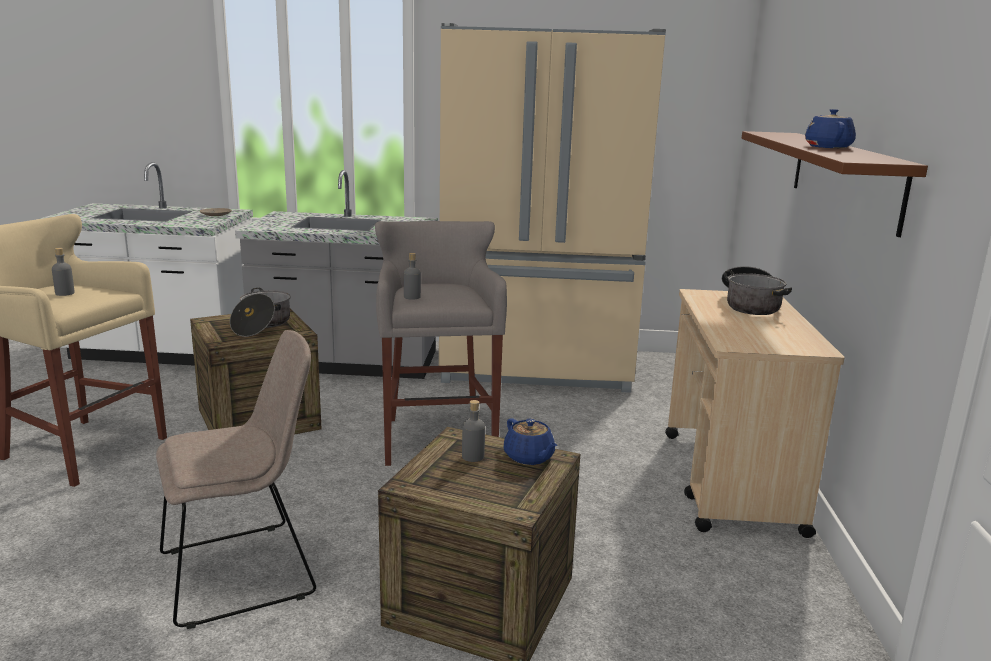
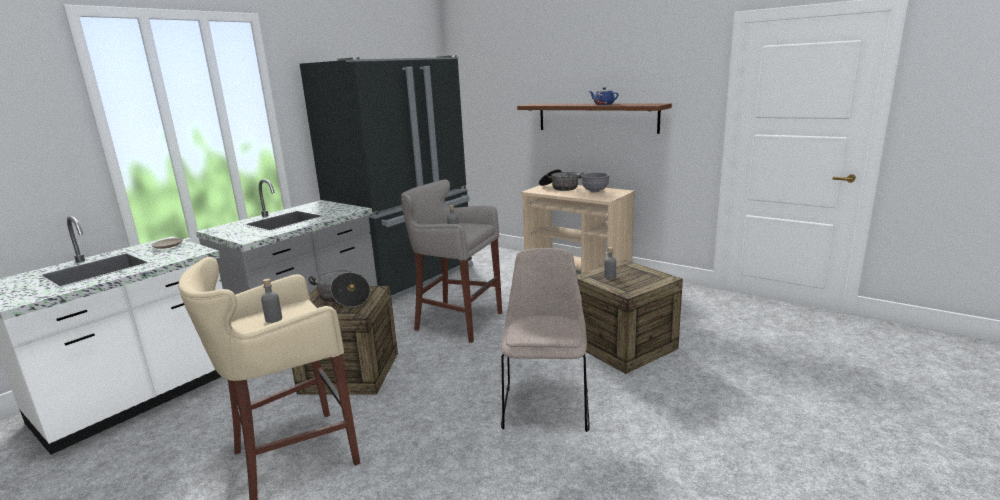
camera: 55 degrees left, 0 degrees up
beige fridge [439,23,666,393] -> black fridge [300,55,473,303]
blue teapot [504,419,557,465] -> none
none -> grey bowl [581,172,610,193]

